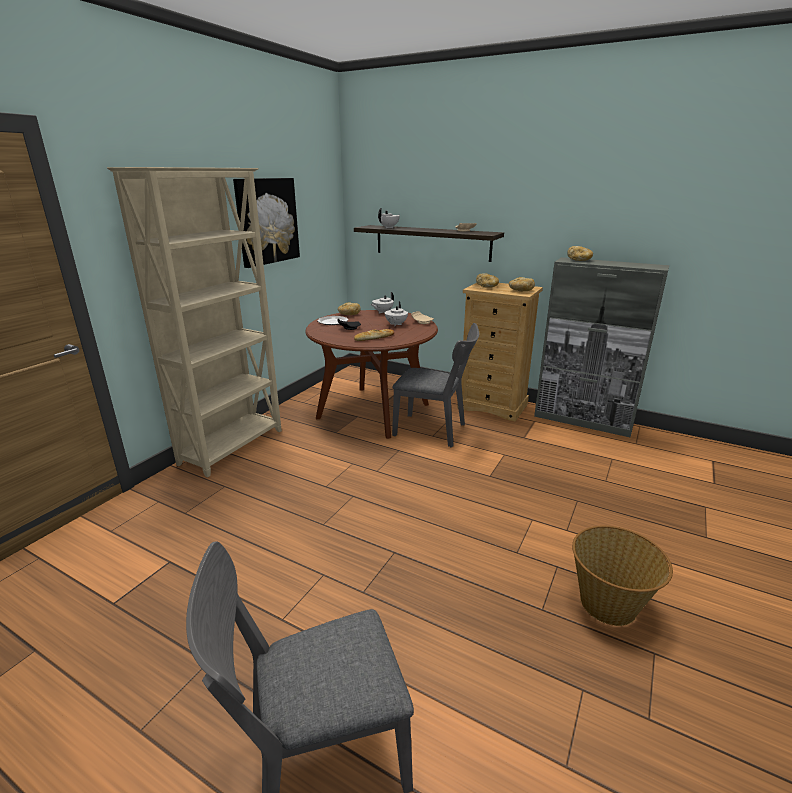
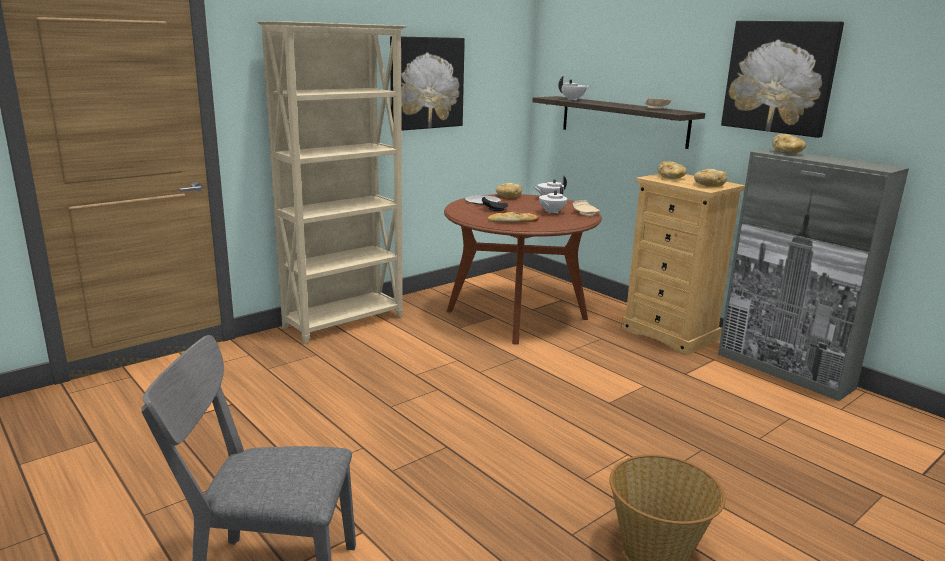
camera: 20 degrees right, 5 degrees down
grey chair [392,323,479,447] -> none
none -> picture [721,21,844,138]

